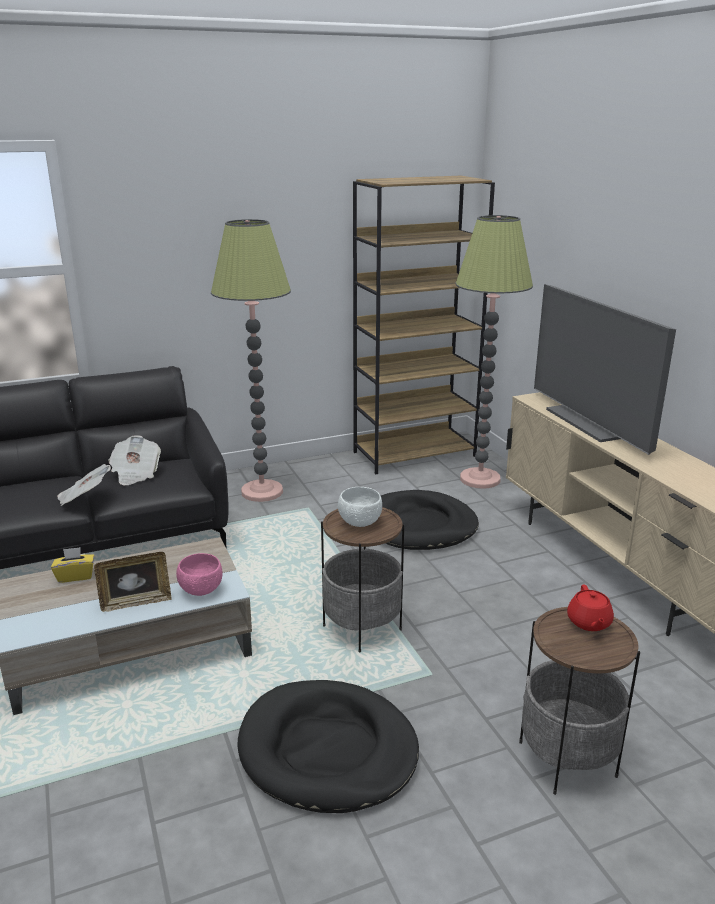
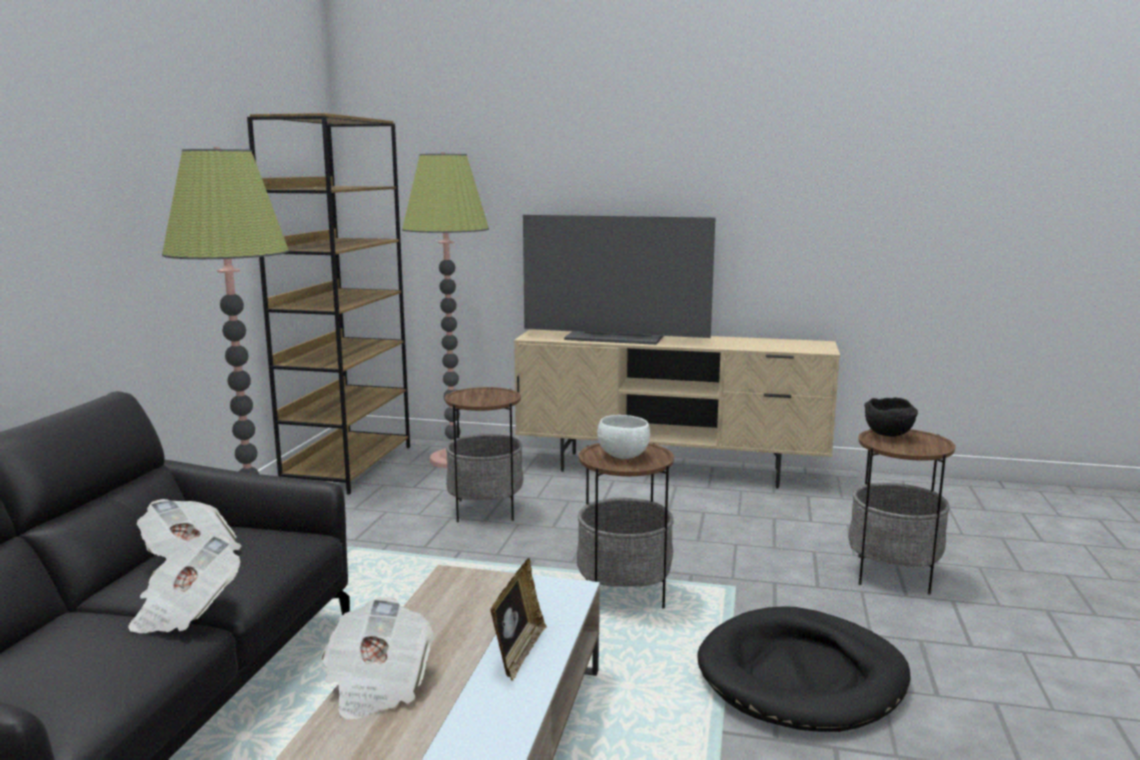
camera: 55 degrees left, 10 degrees down
yellow tissue box [51,547,94,583] -> newspaper [322,597,434,720]
pink bowl [176,553,222,596] -> none
black dog bed [381,490,479,550] -> side table [445,387,523,522]
red teapot [567,585,614,631] -> black bowl [864,398,918,437]

